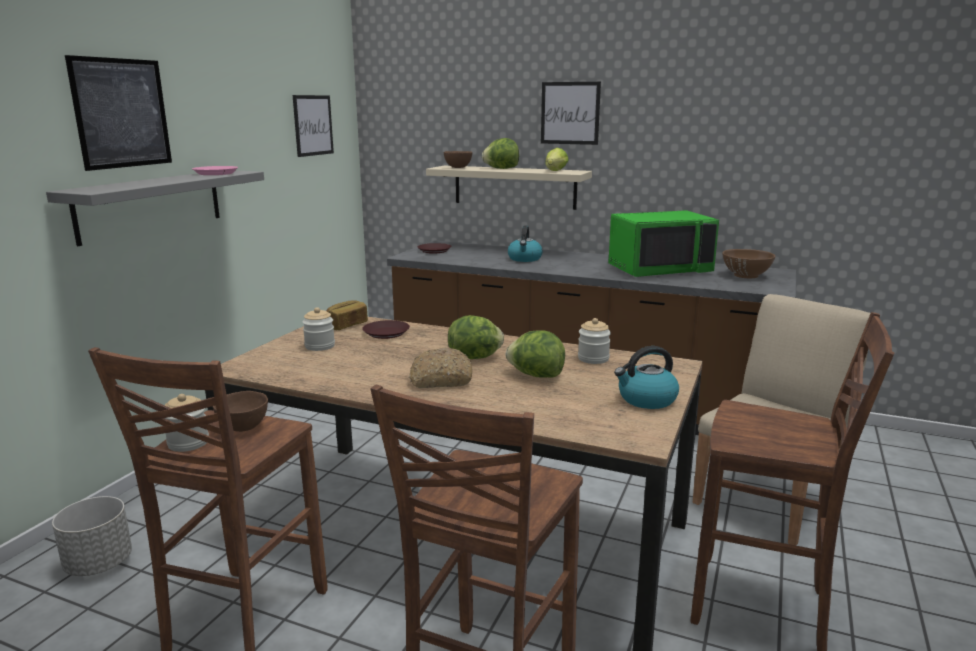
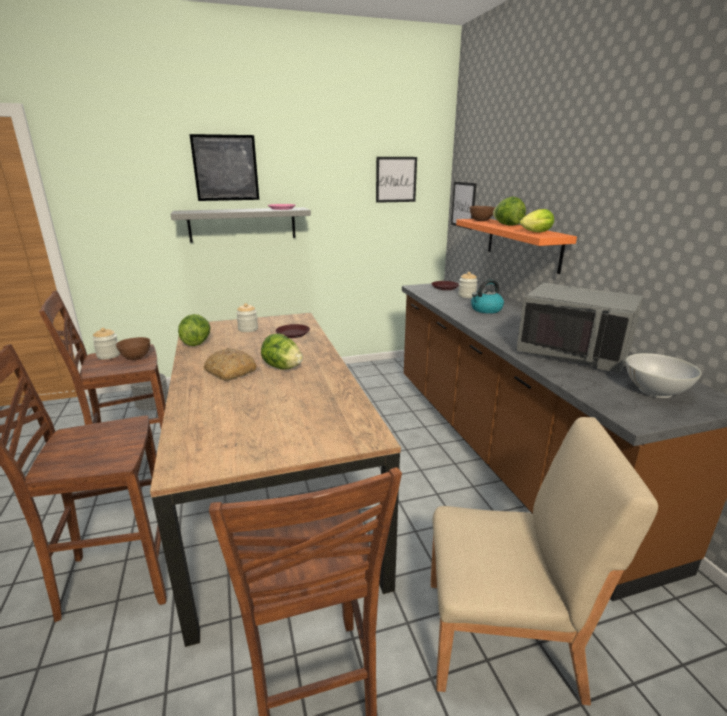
camera: 50 degrees right, 5 degrees up
bread [326,300,368,330] -> none
beige shelf [426,166,592,210] -> orange shelf [456,219,577,274]
lettuce [506,330,565,378] -> lettuce moved to [178,314,211,346]
picture [541,82,601,145] -> picture moved to [451,182,477,230]
jar [578,318,611,364] -> jar moved to [458,272,478,298]
green microwave [608,210,719,277] -> grey microwave [516,283,643,373]
kettle [614,346,679,409] -> none
brown bowl [722,249,775,278] -> white bowl [626,353,702,398]

